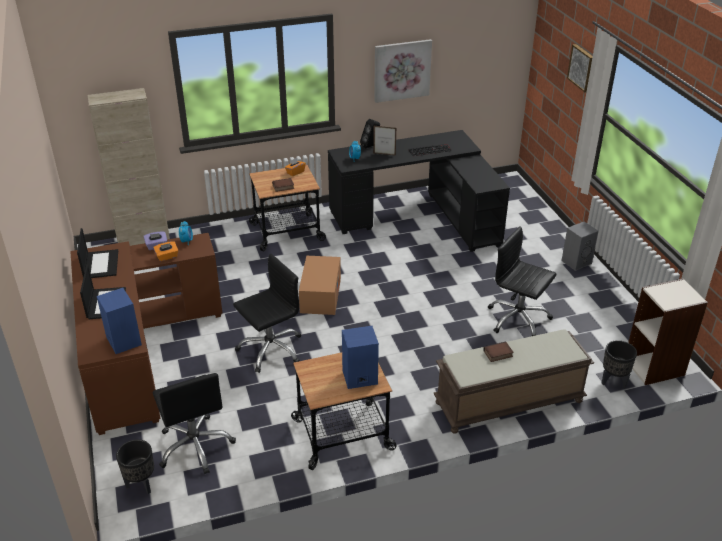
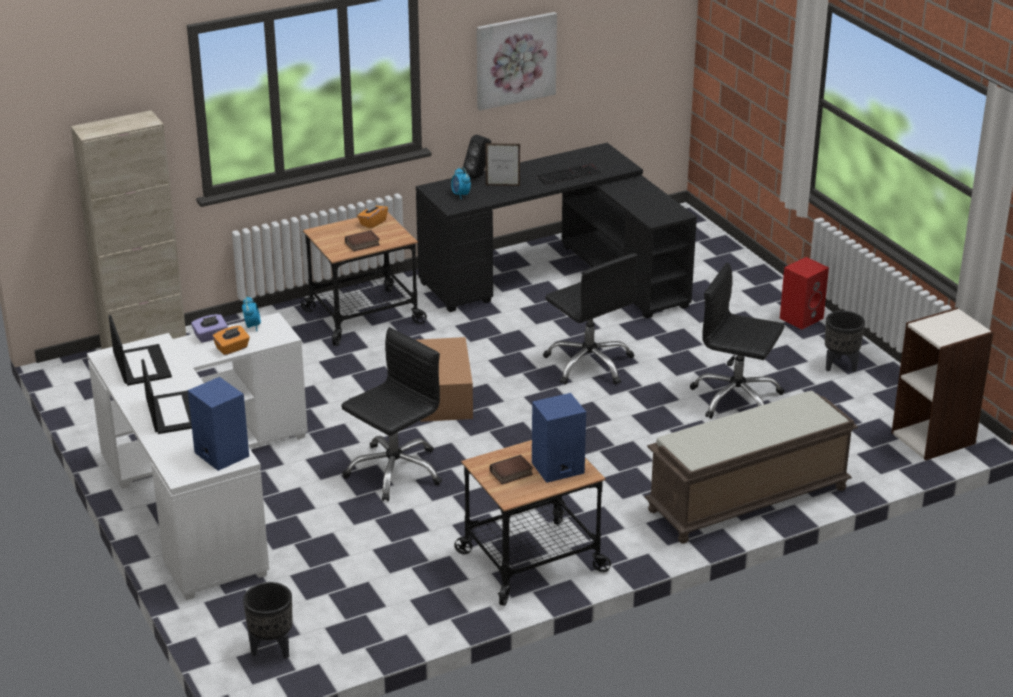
camera: 10 degrees left, 5 degrees down
brown desk [70,233,222,435] -> white desk [87,313,308,600]
black office chair [152,373,236,474] -> black office chair moved to [543,253,637,385]
book [483,341,514,362] -> book moved to [490,455,533,485]
grey speaker [561,222,598,271] -> red speaker [780,257,829,329]
picture [567,44,593,92] -> none
black planter [602,340,637,388] -> black planter moved to [825,311,865,372]

